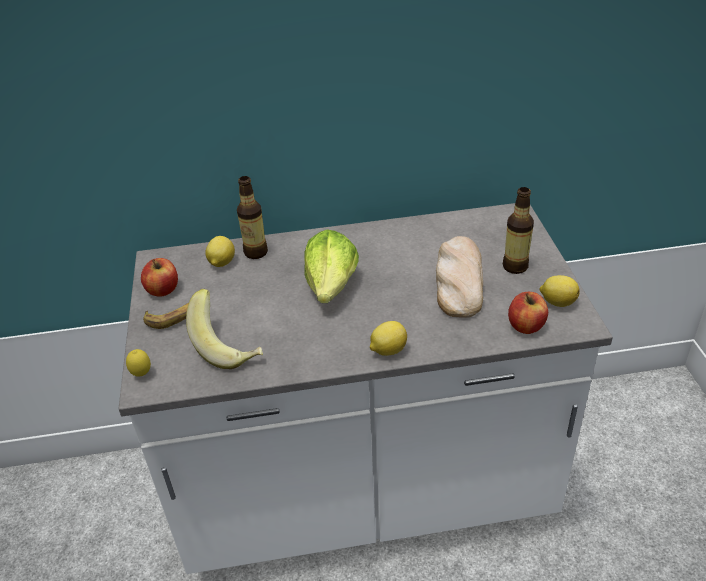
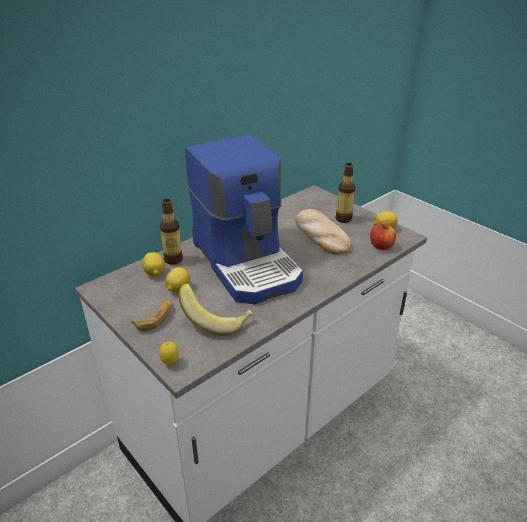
camera: 35 degrees left, 5 degrees down
apple [141,258,178,297] -> none
lettuce [304,229,359,303] -> coffee machine [185,135,303,304]
lemon [370,321,407,356] -> lemon moved to [165,267,190,293]

